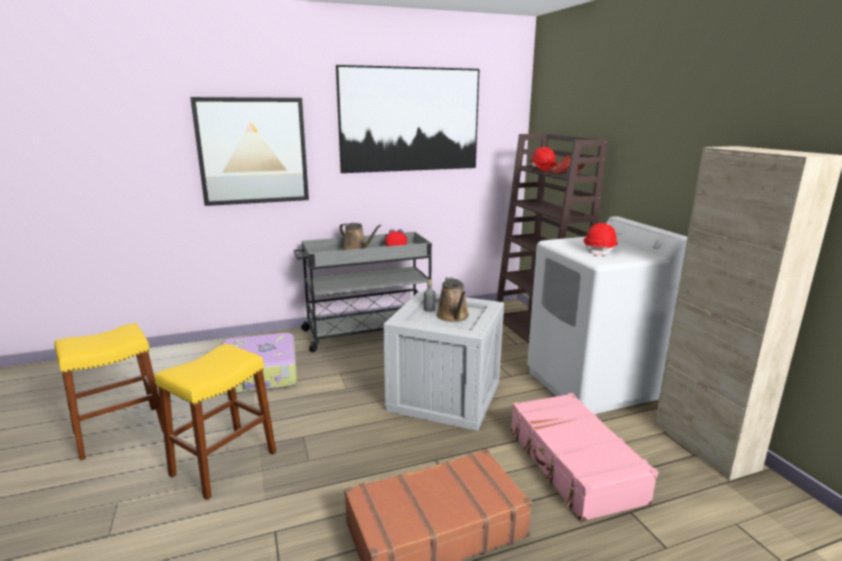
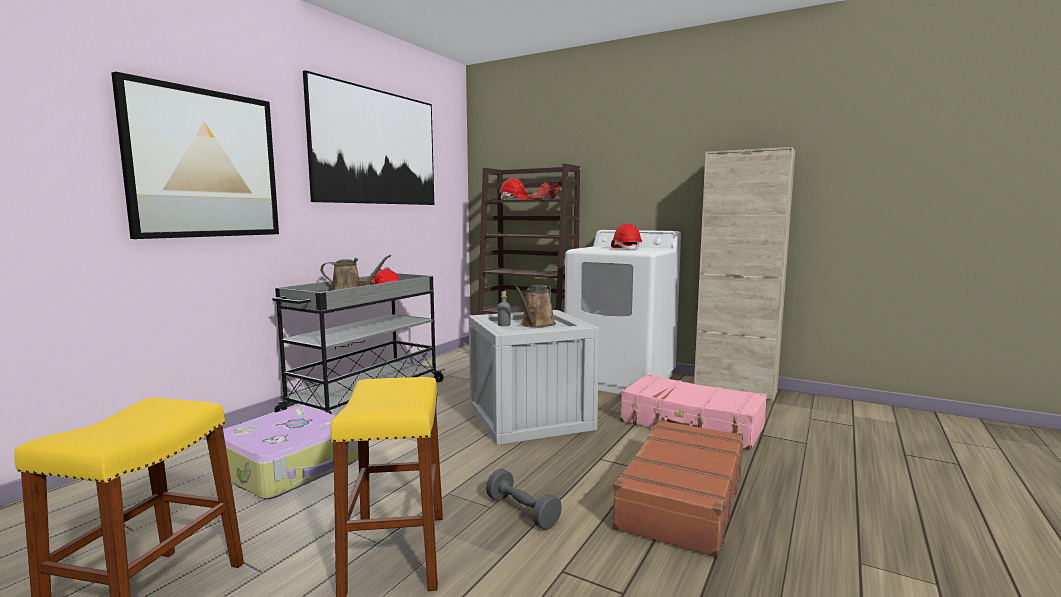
camera: 40 degrees left, 10 degrees down
brown watering can [436,277,469,322] -> brown watering can turned 75 degrees clockwise [514,285,556,328]
none -> grey dumbbell [486,469,562,530]

